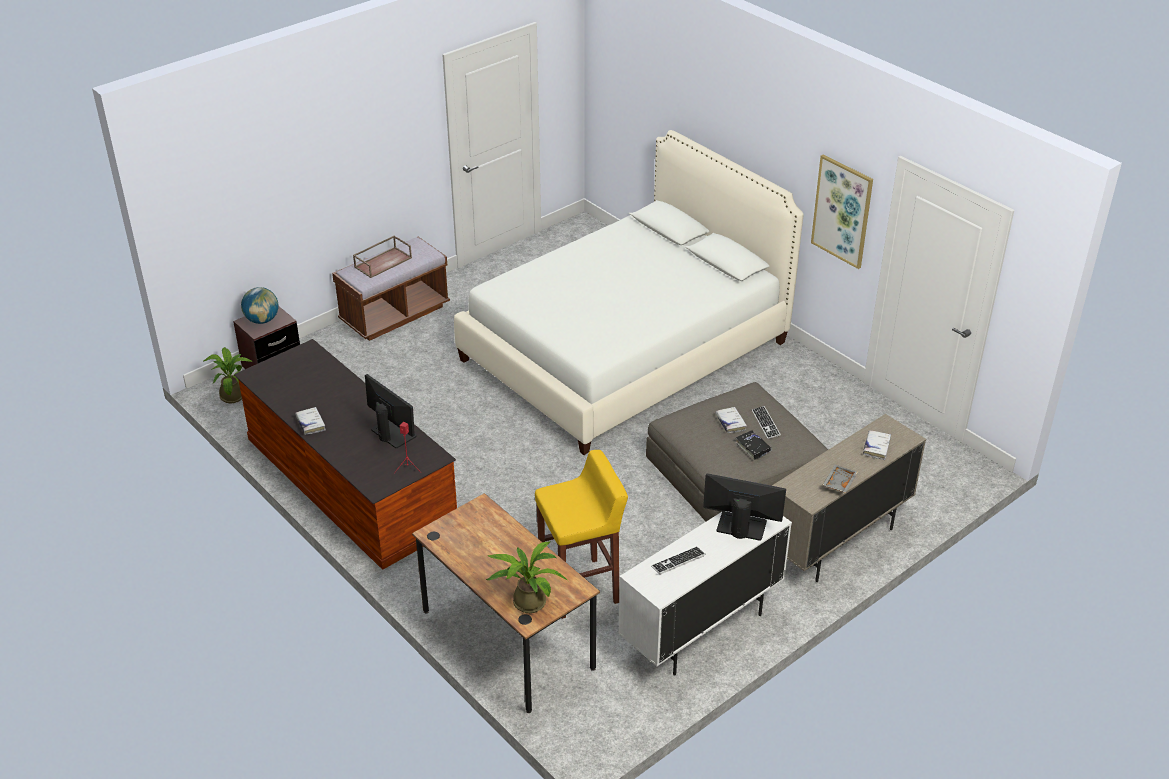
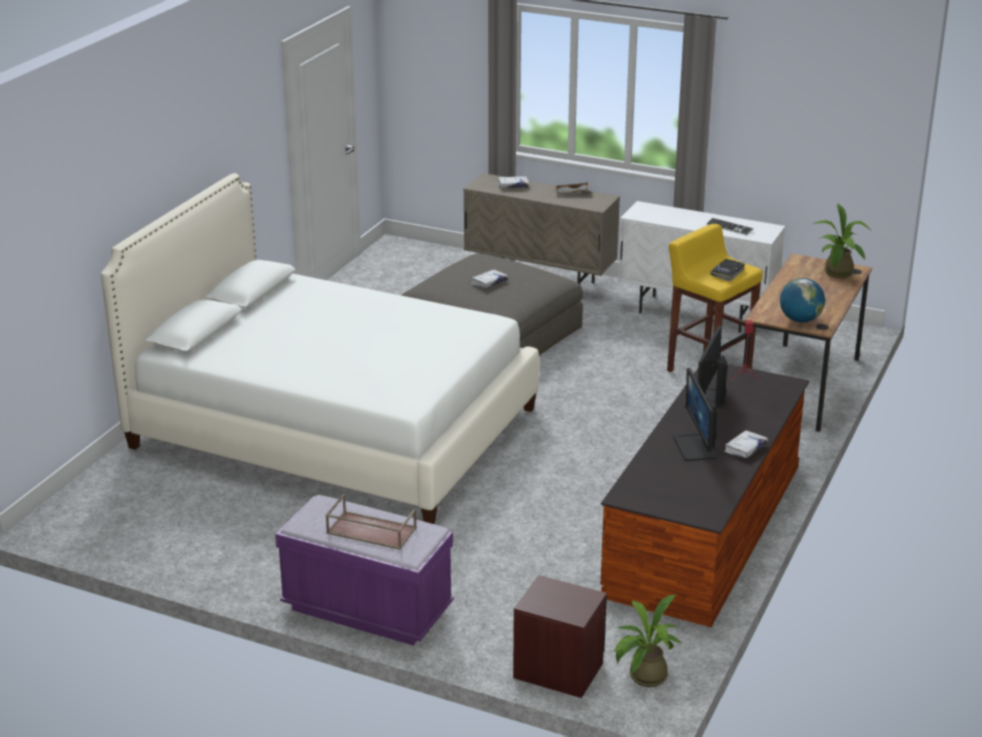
camera: 115 degrees left, 10 degrees down
globe [241,287,279,324] -> globe moved to [780,278,825,322]
brown bench [332,237,450,341] -> purple bench [275,495,454,645]
monitor [703,473,786,541] -> monitor moved to [673,368,718,461]
black book [736,430,772,459] -> black book moved to [710,259,745,282]
keyboard [752,406,781,439] -> none
picture [811,154,873,269] -> none

